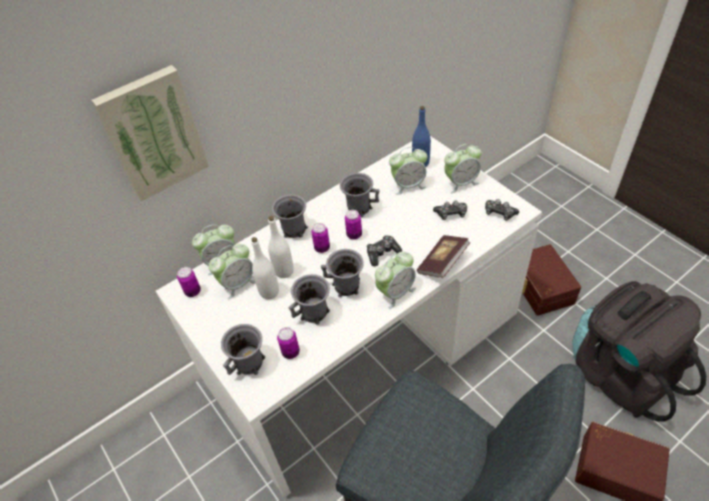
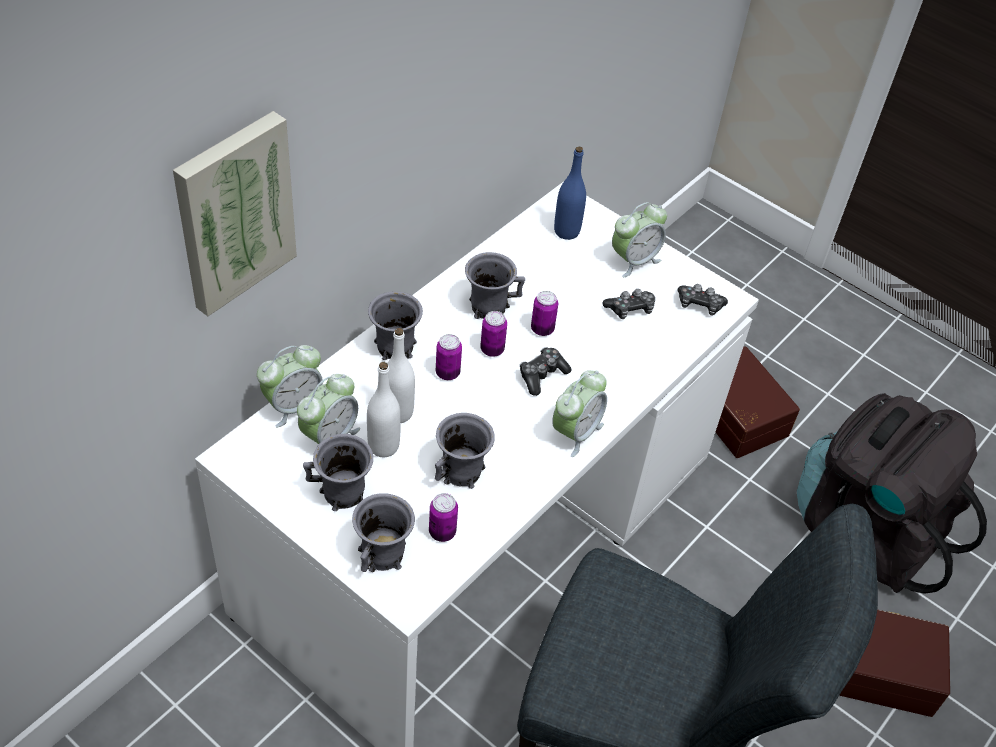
camera: 20 degrees left, 0 degrees up
can [177,267,201,297] -> can moved to [531,291,558,336]
grey mug [321,249,364,297] -> grey mug moved to [303,434,373,511]
alarm clock [389,147,428,195] -> none
book [417,235,470,278] -> none

